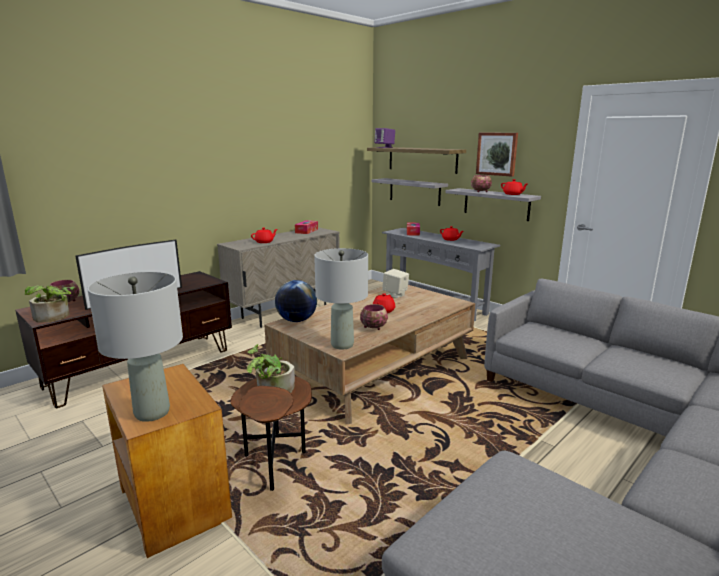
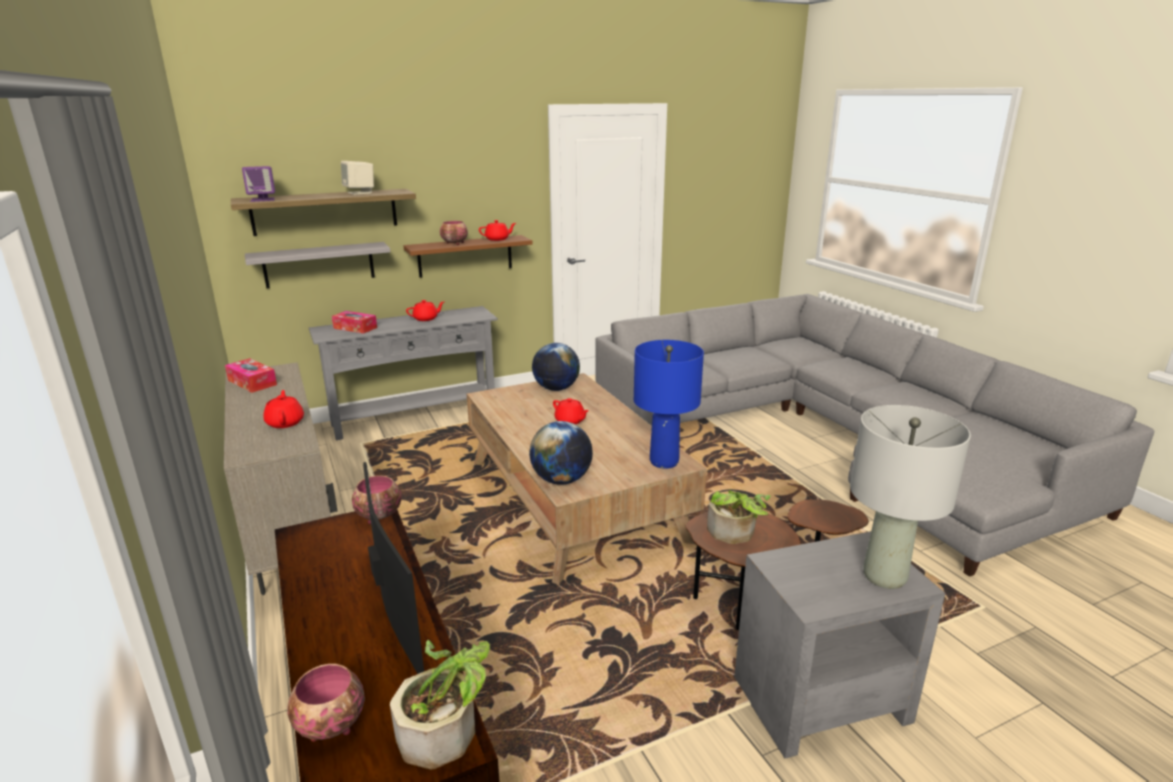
camera: 70 degrees left, 5 degrees up
brown side table [102,364,232,558] -> grey side table [734,531,945,758]
grey table lamp [314,248,368,350] -> blue table lamp [634,340,704,469]
bowl [360,304,388,330] -> bowl moved to [352,475,402,524]
beige speaker [382,269,409,298] -> beige speaker moved to [341,161,374,195]
grey shelf [445,188,541,221] -> brown shelf [403,235,533,278]
picture [476,133,518,177] -> none
none -> globe [532,343,580,391]

